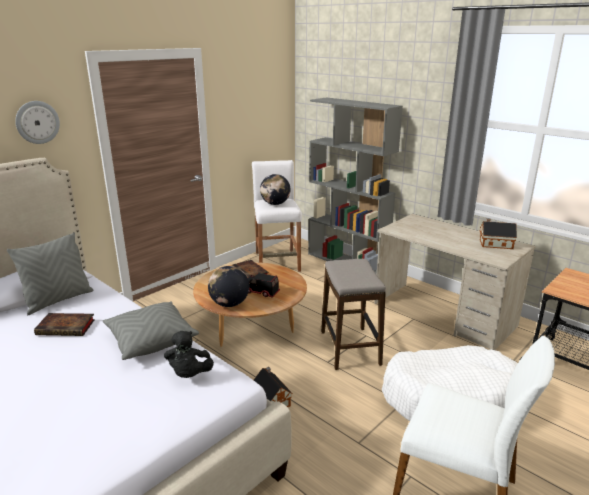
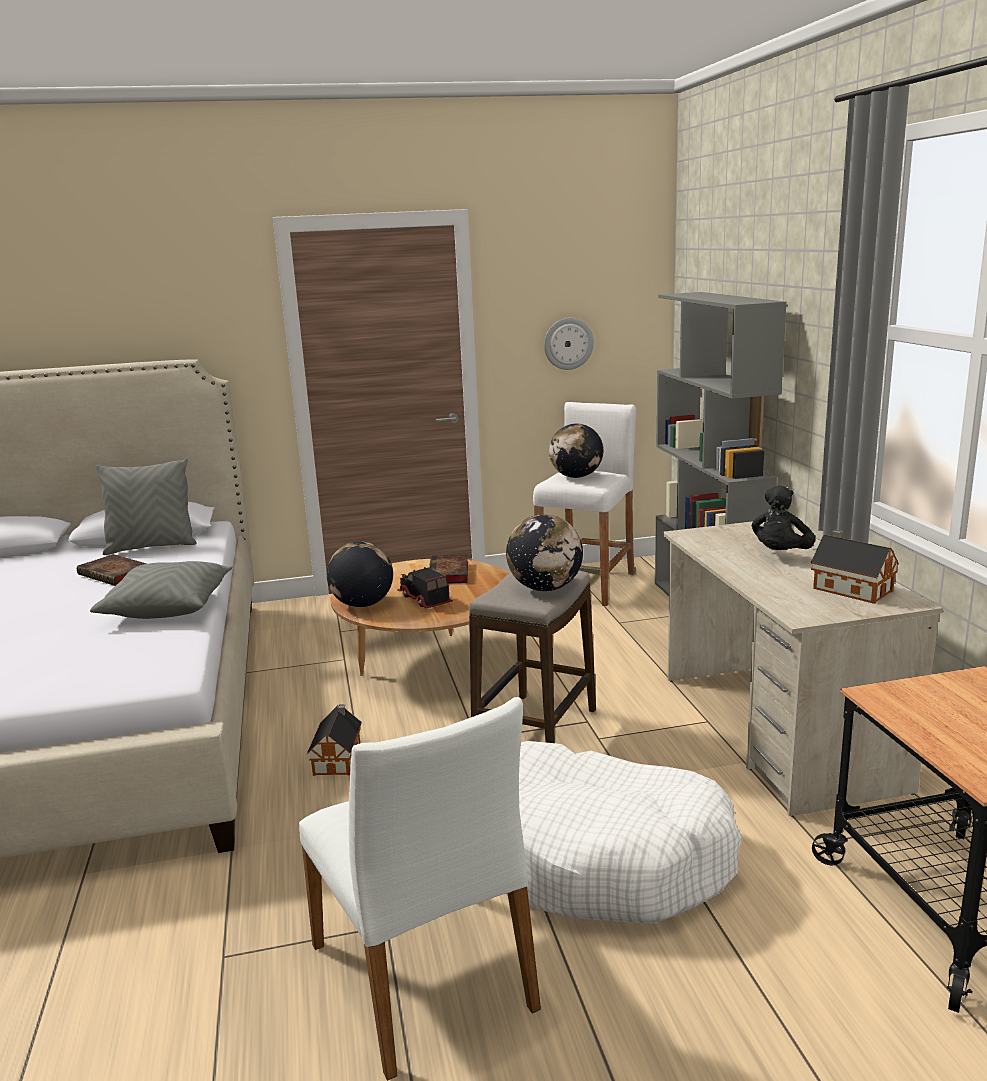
camera: 35 degrees right, 5 degrees down
wall clock [15,101,60,144] -> wall clock moved to [544,317,594,370]
black plush toy [164,331,214,378] -> black plush toy moved to [752,486,815,550]
none -> globe [506,514,583,591]

